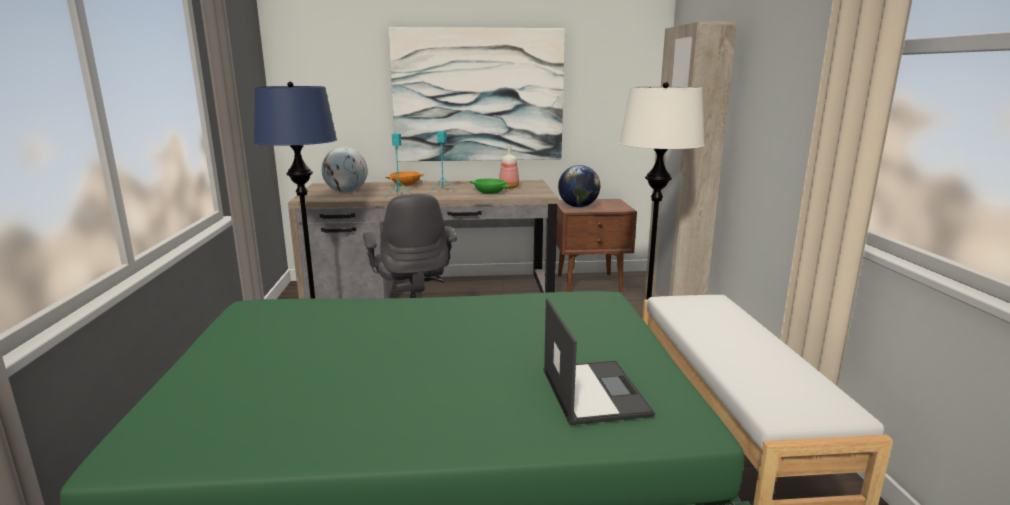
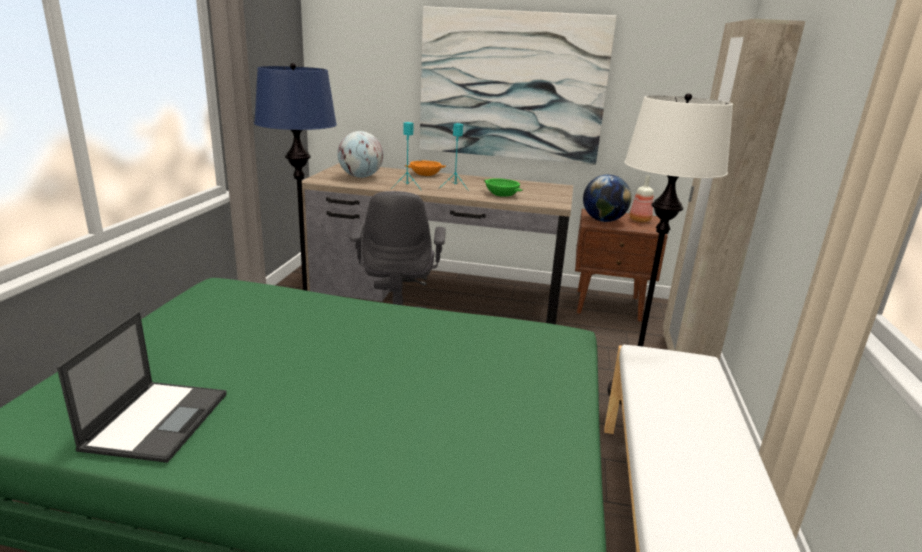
camera: 15 degrees right, 5 degrees up
bottle [499,145,519,189] -> bottle moved to [629,175,654,222]
laptop [543,298,655,425] -> laptop moved to [57,312,227,463]

